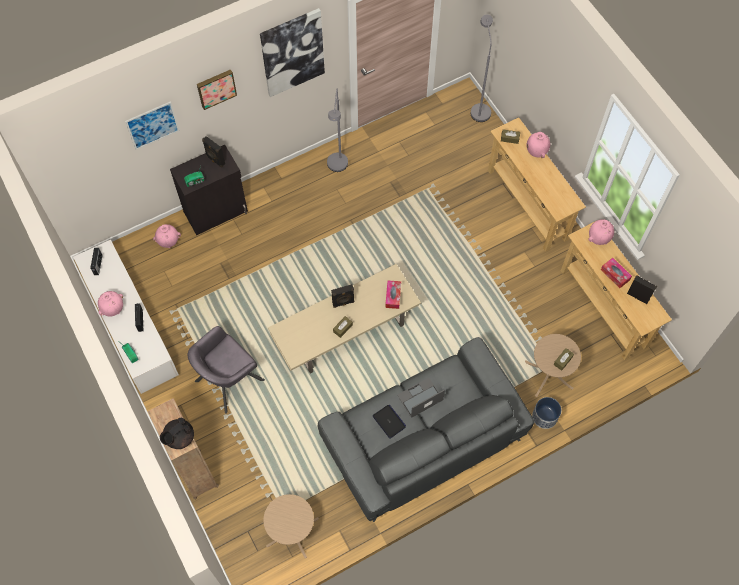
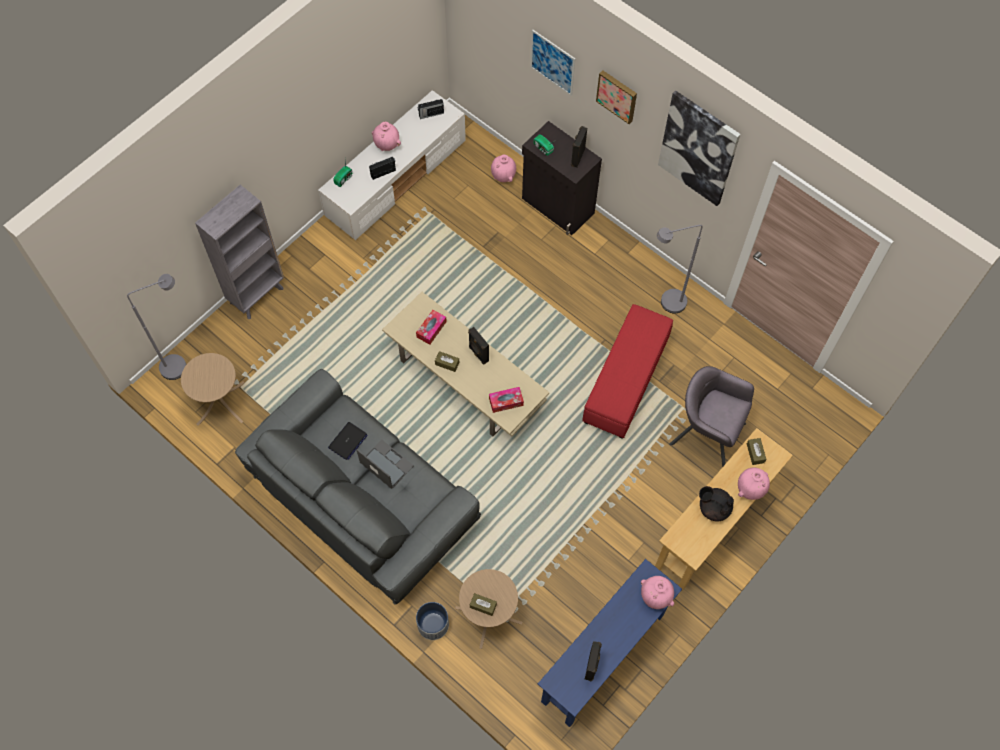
camera: 70 degrees right, 0 degrees up
brown bookcase [148,398,219,499] -> grey bookcase [195,185,284,319]
black teapot [160,418,194,449] -> black teapot moved to [699,486,734,521]
grey armchair [188,326,265,414] -> grey armchair moved to [669,366,754,467]
grey floor lamp [471,14,493,122] -> grey floor lamp moved to [127,274,187,380]
beige console table [561,220,672,360] -> blue console table [538,559,682,727]
tissue box [601,258,632,288] -> tissue box moved to [416,310,447,345]
none -> red ottoman [582,304,673,438]

